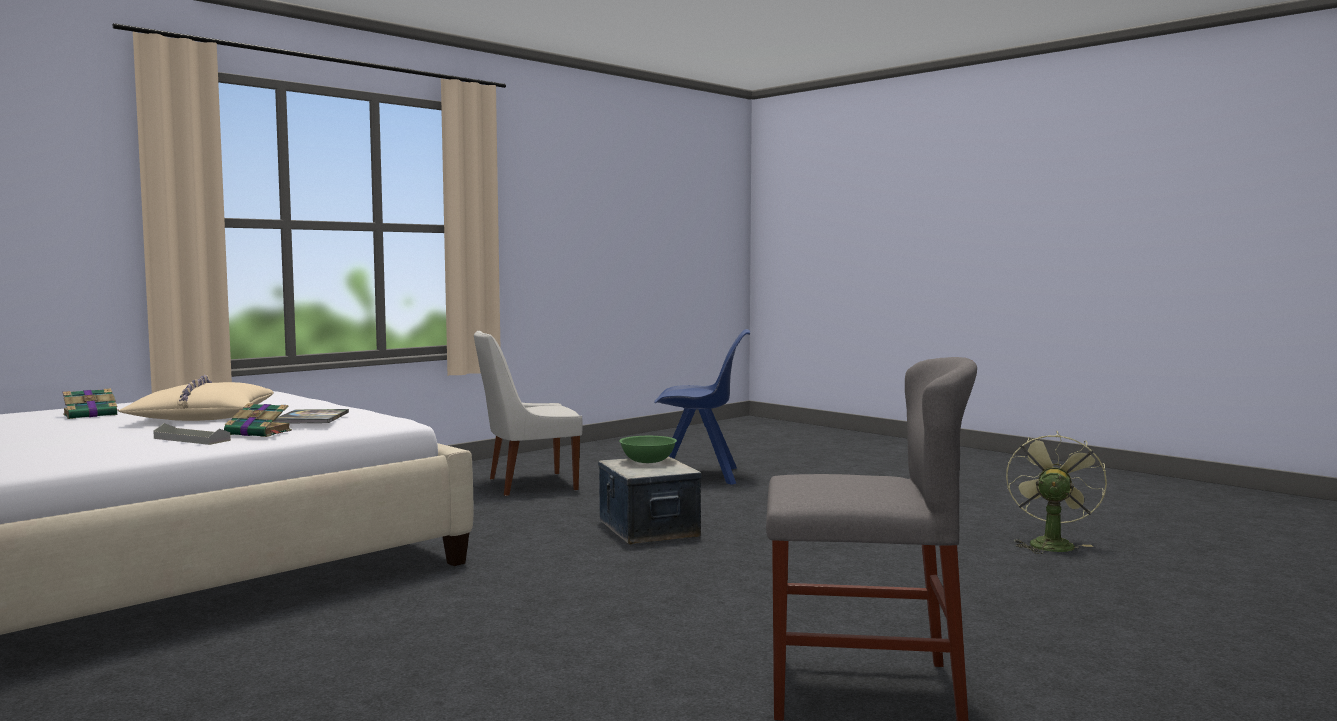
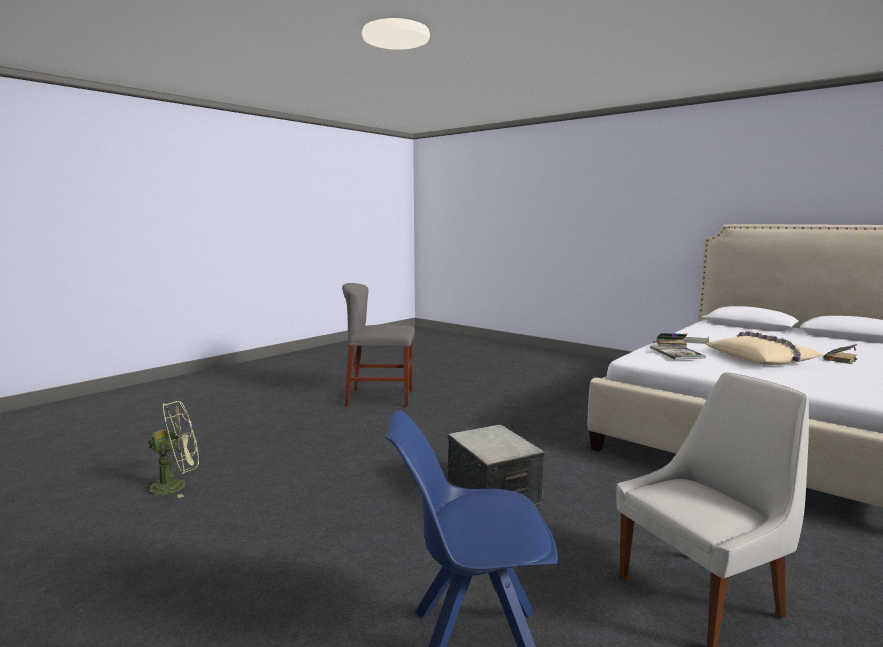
camera: 175 degrees right, 5 degrees up
green bowl [619,436,677,463] -> none
green fan [1006,431,1107,554] -> green fan turned 135 degrees counterclockwise [138,401,199,498]

